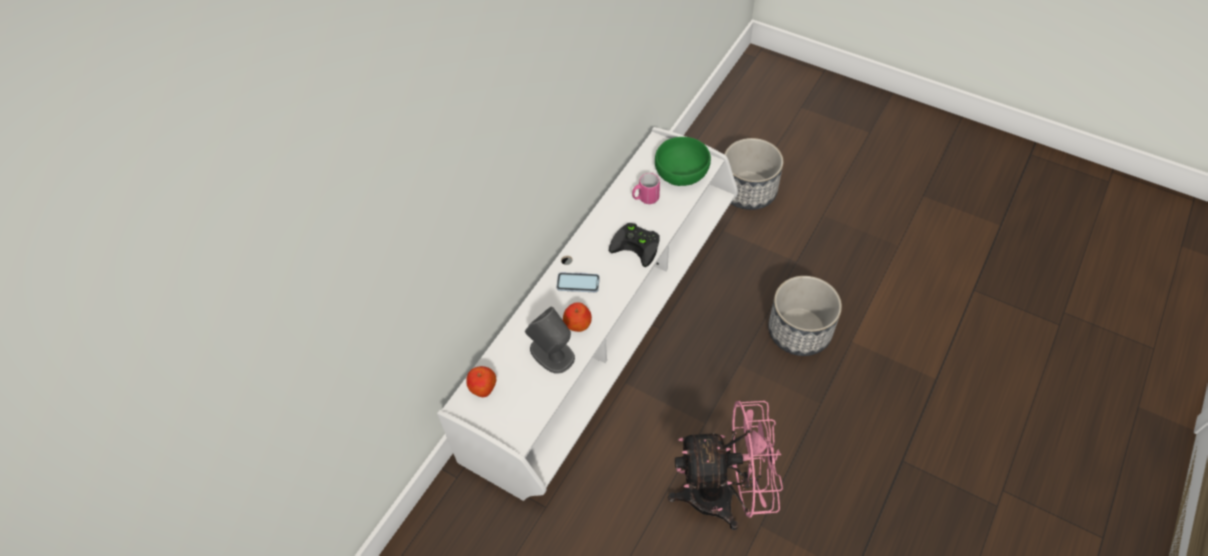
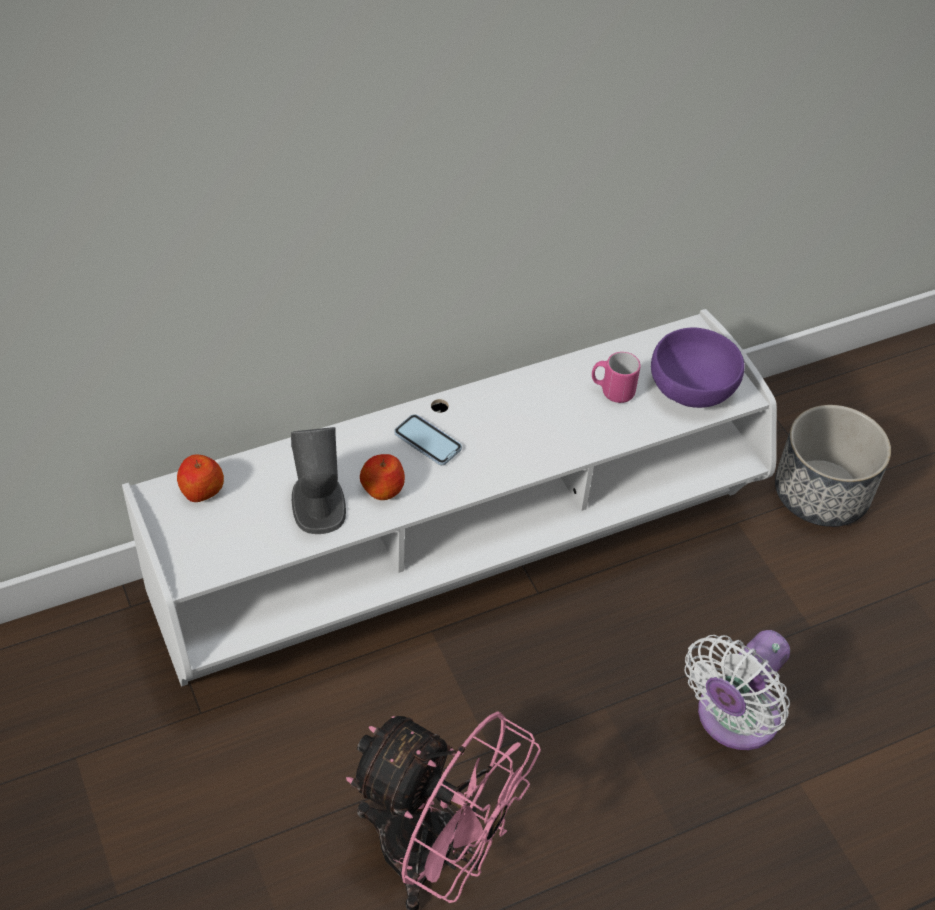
camera: 30 degrees right, 5 degrees down
black game controller [609,223,660,267] -> none
green bowl [655,137,711,186] -> purple bowl [651,327,744,408]
planter [768,276,842,356] -> white fan [685,630,790,750]

